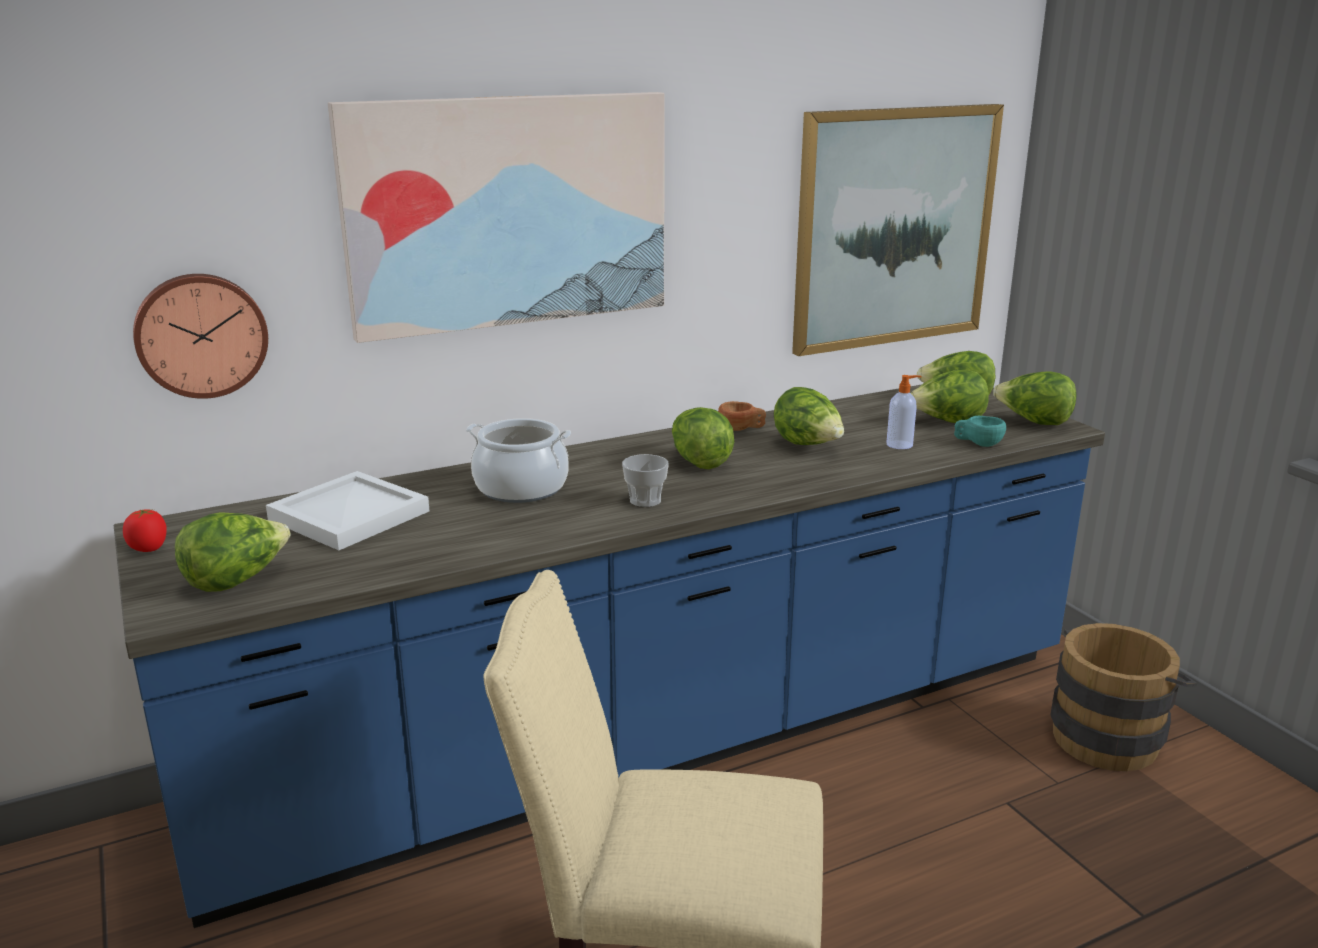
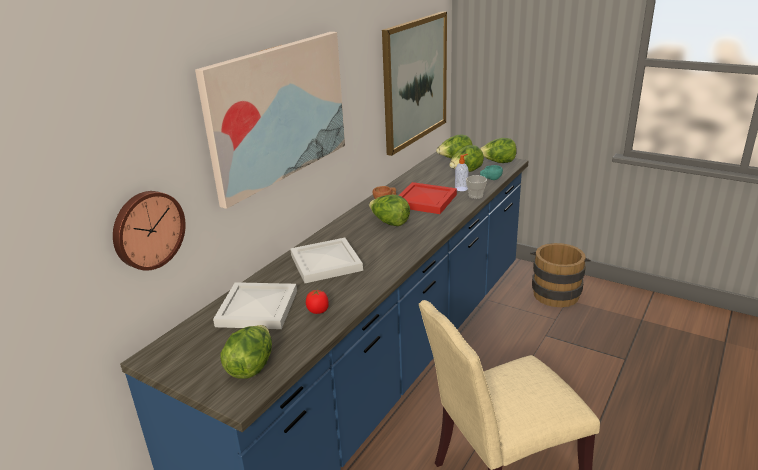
camera: 30 degrees left, 5 degrees up
tomato [123,509,167,552] -> tomato moved to [306,289,329,314]
cooking pot [466,418,571,503] -> white tray [290,238,363,283]
cup [622,454,669,507] -> cup moved to [466,175,487,199]
lettuce [774,387,844,445] -> red tray [399,182,457,214]

